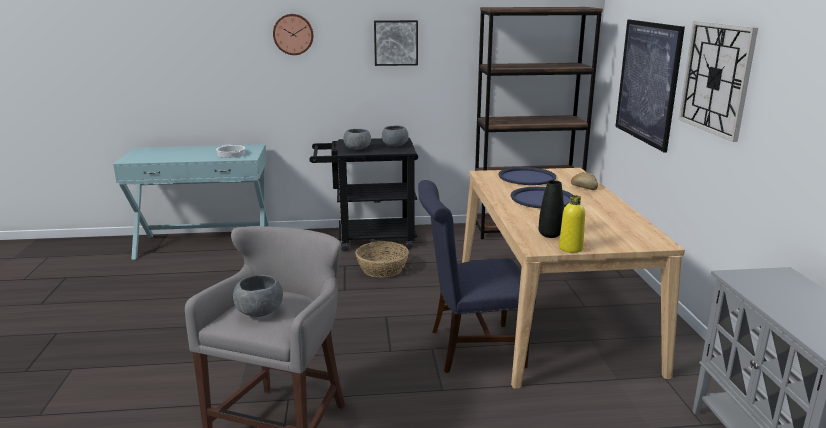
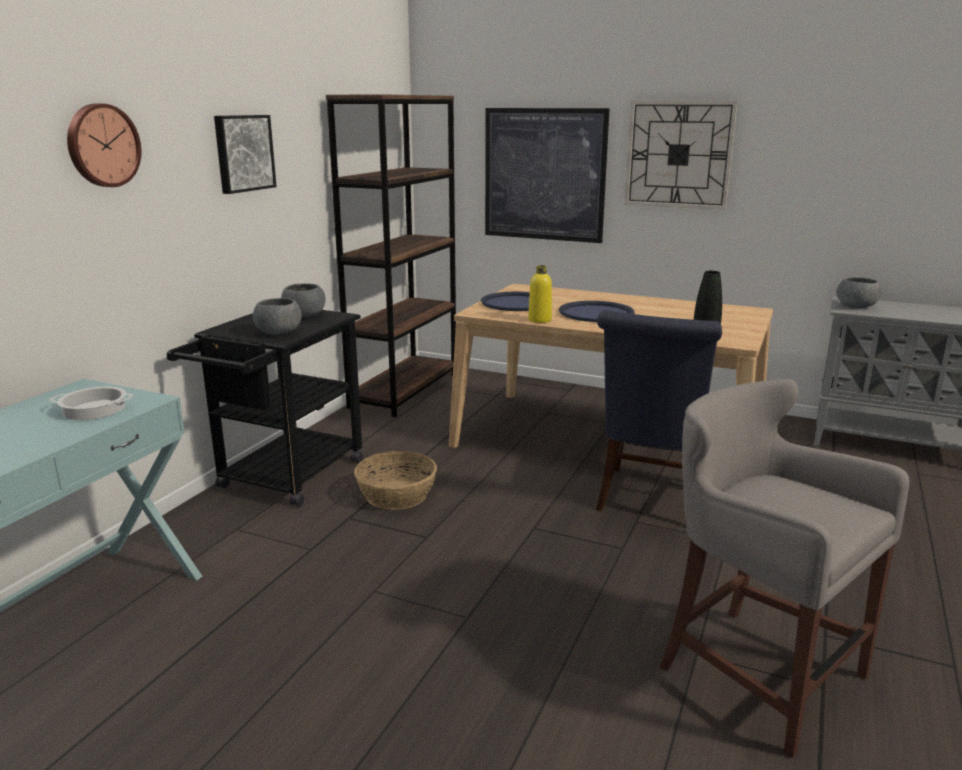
camera: 60 degrees left, 0 degrees up
grey bowl [233,275,283,317] -> grey bowl moved to [836,277,882,308]
yellow bottle [559,195,585,253] -> yellow bottle moved to [528,265,552,323]
bread [571,172,598,190] -> none

